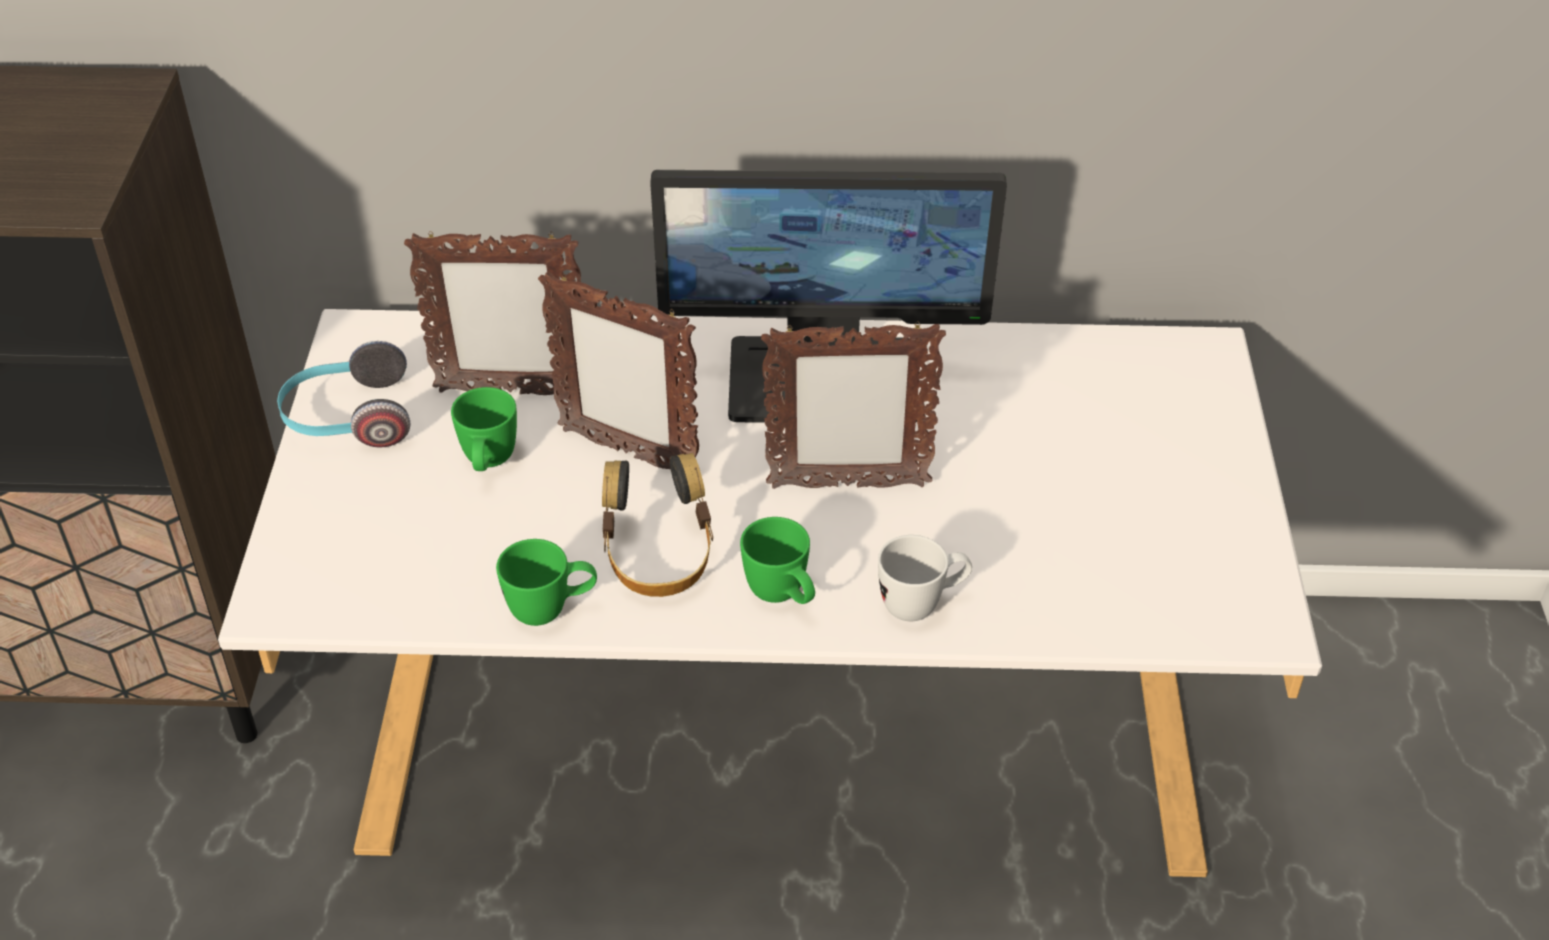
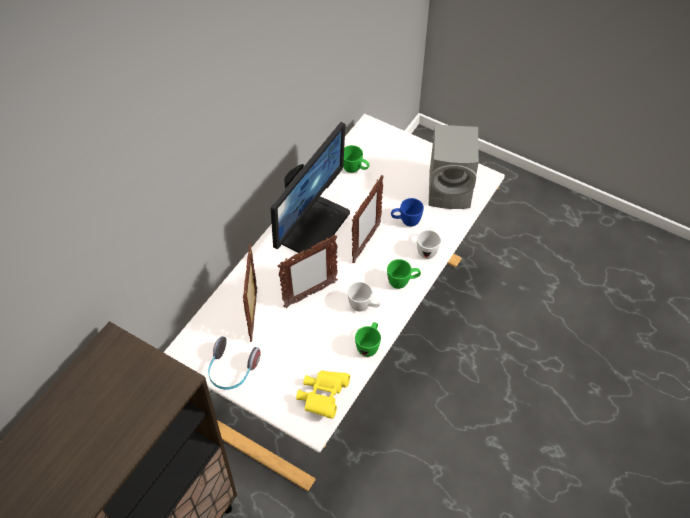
camera: 60 degrees left, 10 degrees up
picture frame [404,232,581,395] -> picture frame turned 150 degrees clockwise [243,244,257,342]
green mug [451,387,517,471] -> green mug moved to [343,145,369,173]
headphones [602,453,713,597] -> white mug [347,282,381,312]
none -> yellow binoculars [296,370,350,419]
none -> blue mug [391,198,424,227]
none -> grey speaker [428,125,479,209]

